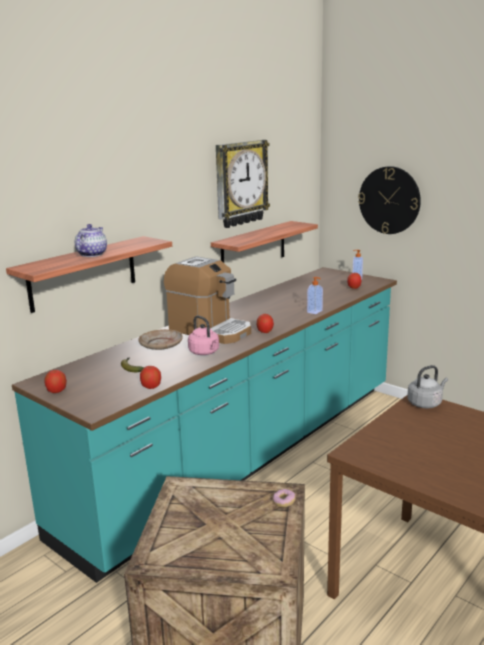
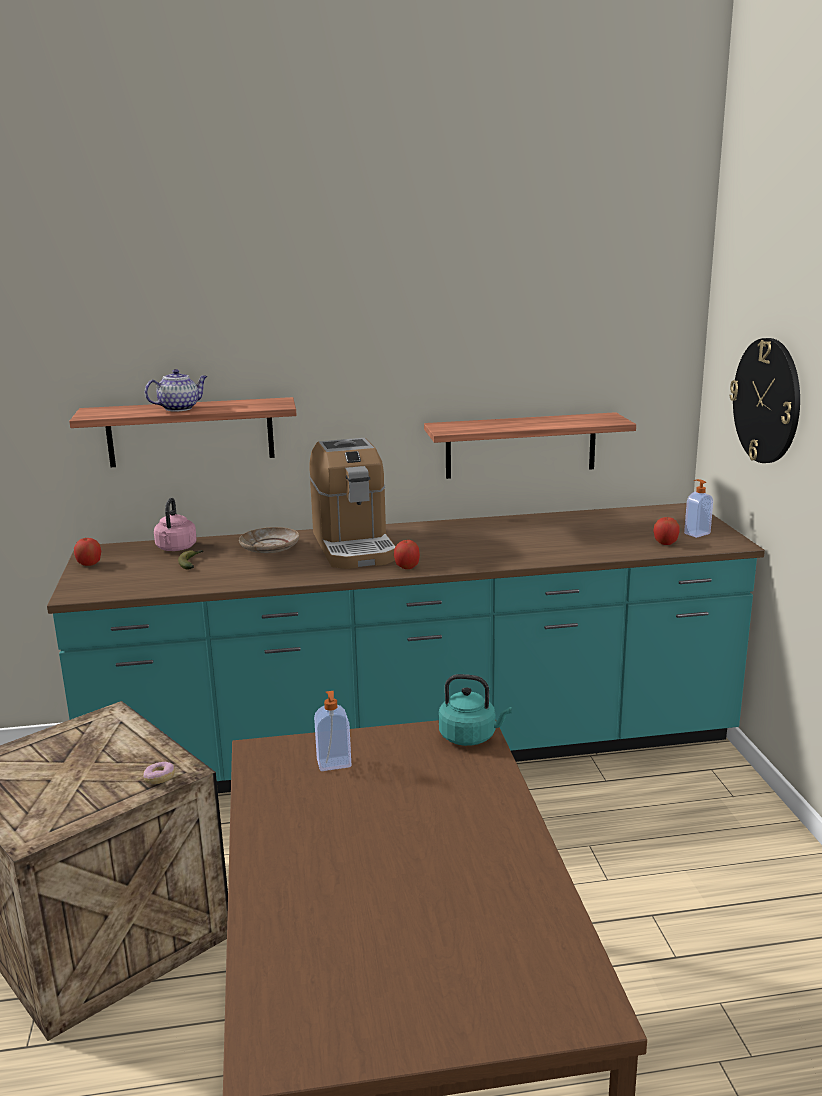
camera: 40 degrees right, 0 degrees up
apple [140,366,161,389] -> none
pink kettle [188,315,219,355] -> pink kettle moved to [154,498,197,551]
wall clock [216,140,270,228] -> none
soap dispenser [307,277,323,314] -> soap dispenser moved to [314,691,351,771]
grey kettle [407,365,448,409] -> turquoise kettle [439,674,512,746]

